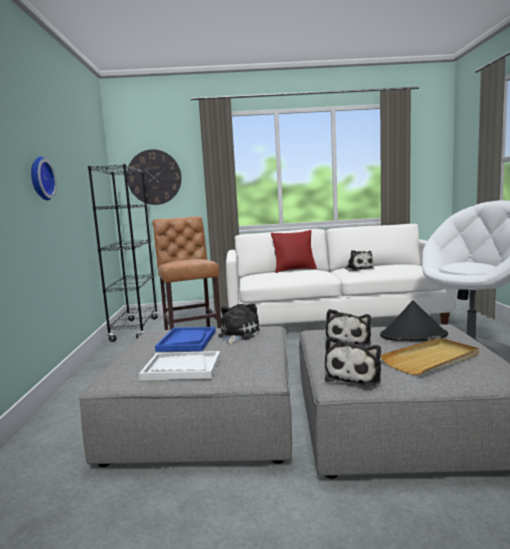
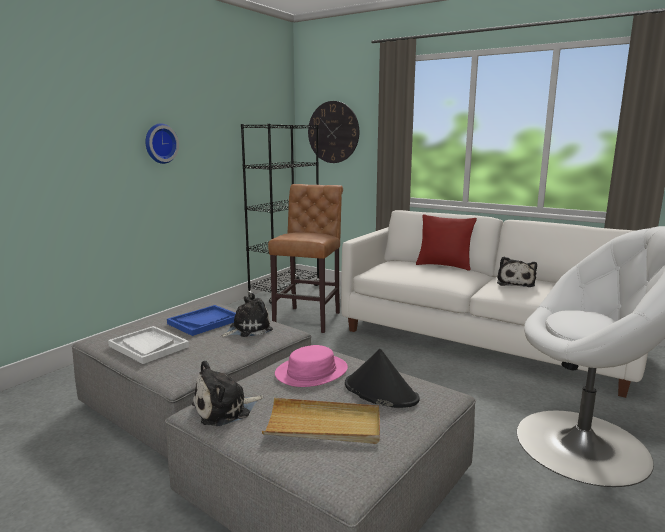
camera: 35 degrees right, 5 degrees up
plush toy [326,309,371,346] -> pink hat [275,345,348,387]

